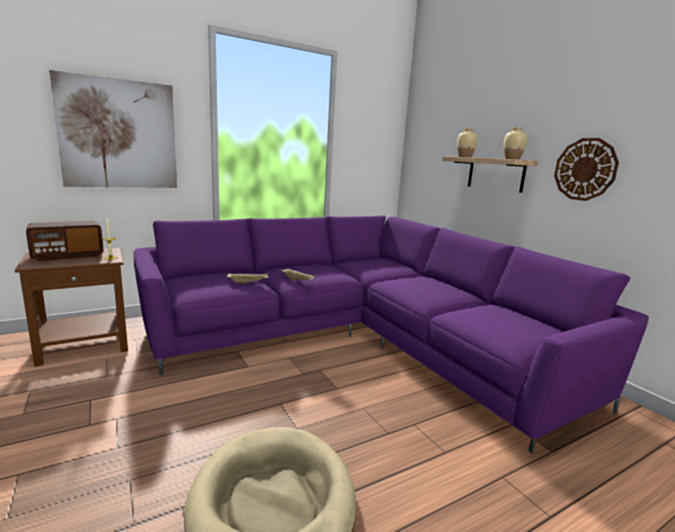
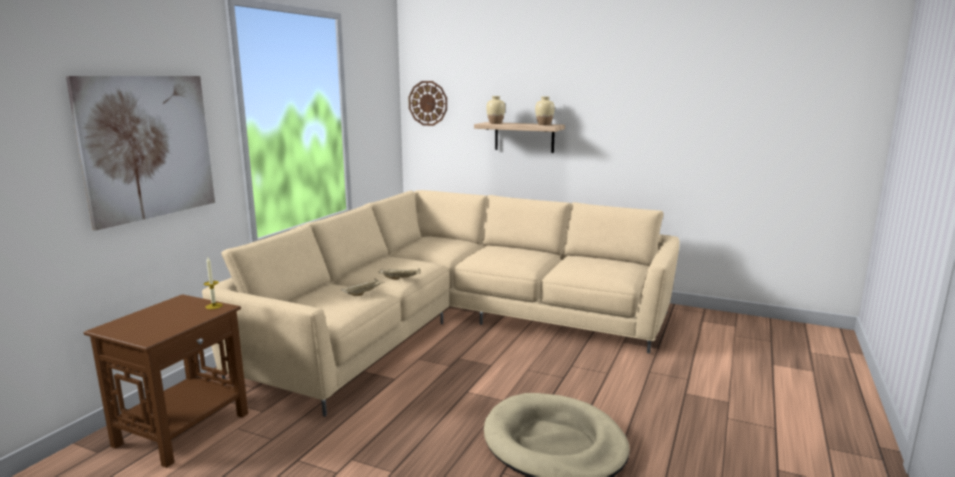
camera: 35 degrees left, 0 degrees up
radio [26,221,104,261] -> none
purple sofa [133,216,649,453] -> beige sofa [202,190,680,417]
wall clock [554,138,619,201] -> wall clock moved to [408,81,447,126]

